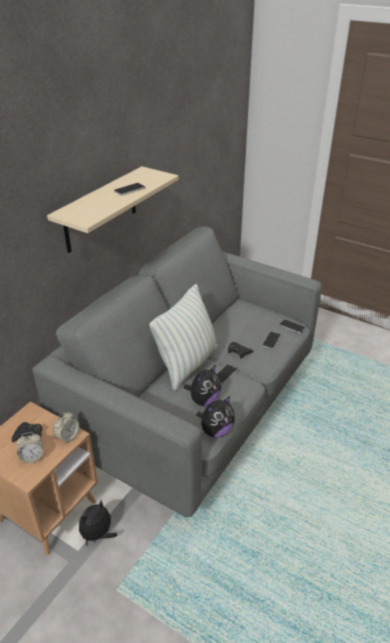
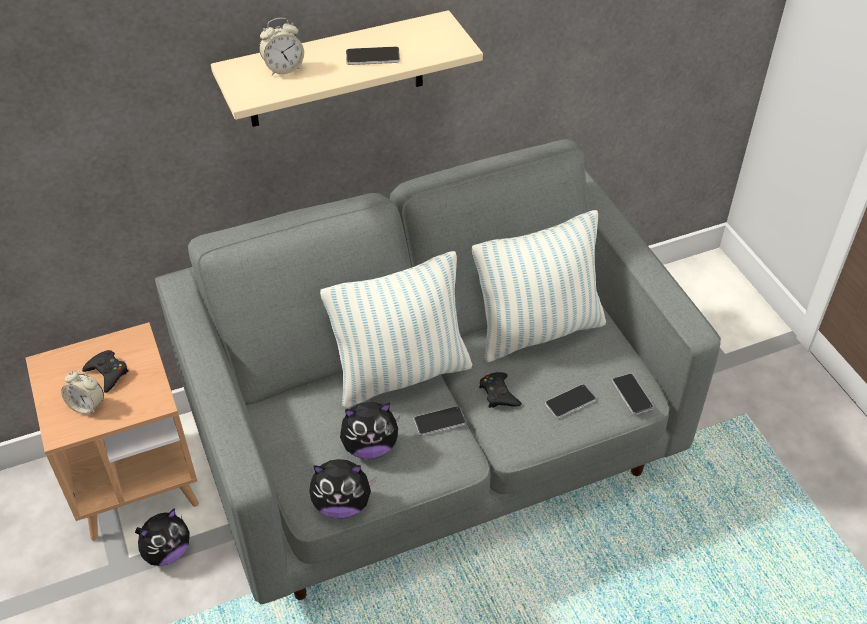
camera: 35 degrees right, 10 degrees up
alarm clock [53,411,79,444] -> alarm clock moved to [259,18,304,76]
plush toy [79,500,117,546] -> plush toy turned 150 degrees clockwise [135,508,190,566]
none -> pillow [472,210,606,363]

